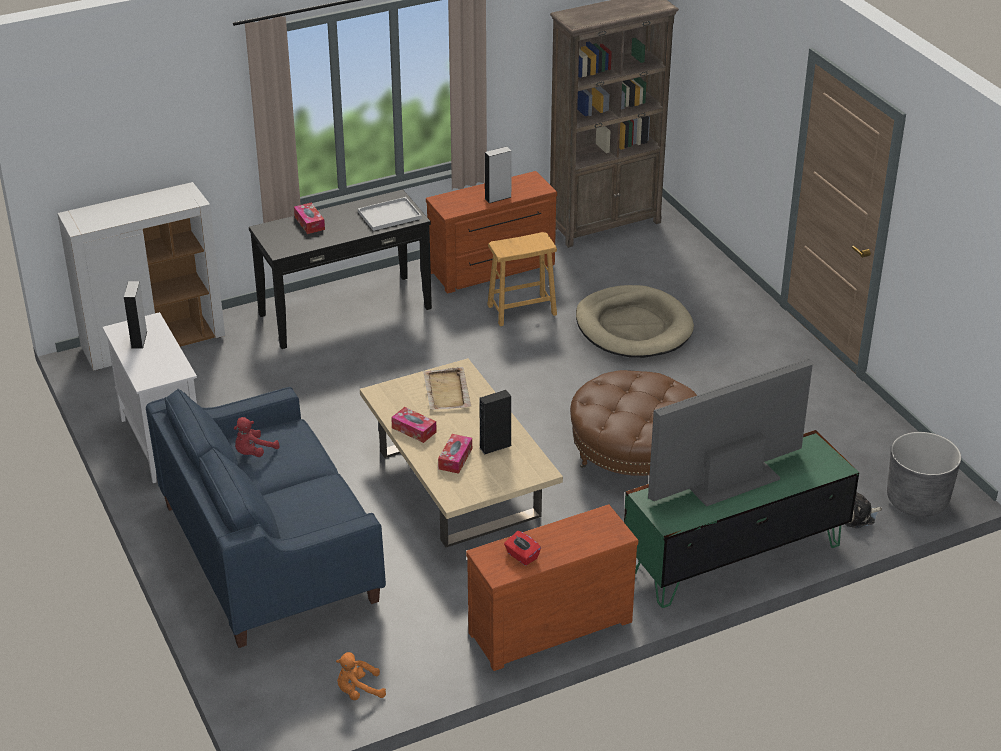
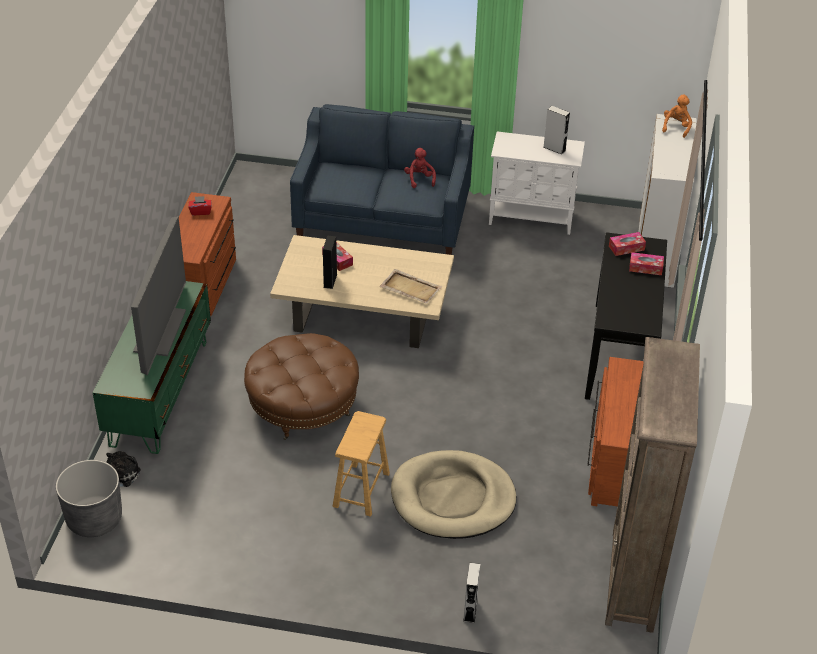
camera: 125 degrees right, 5 degrees up
orange plush toy [336,652,386,700] -> orange plush toy moved to [662,95,692,138]
white tray [358,197,422,231] -> none
tissue box [391,407,437,443] -> tissue box moved to [609,232,646,256]
grey speaker [485,146,512,203] -> grey speaker moved to [463,563,480,623]
brown stool [487,232,557,326] -> brown stool moved to [333,411,390,517]

